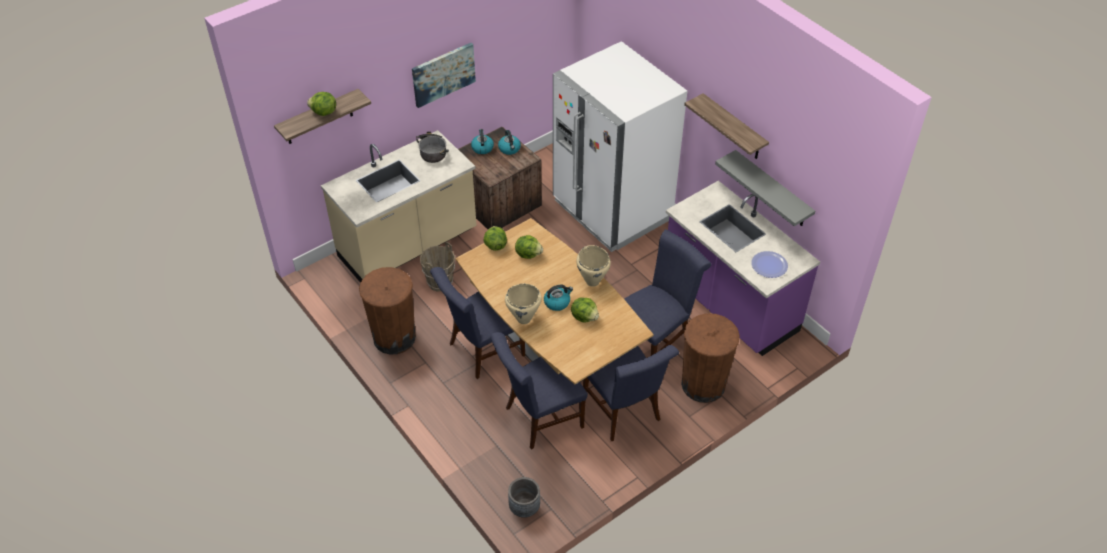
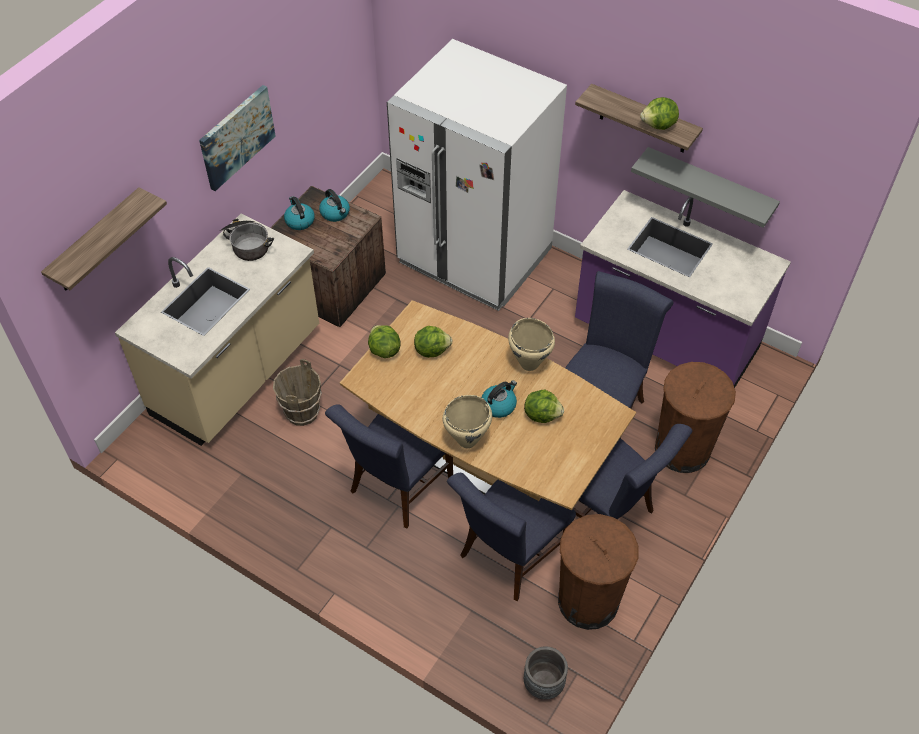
camera: 20 degrees left, 5 degrees up
lettuce [307,92,336,116] -> lettuce moved to [640,97,679,130]
brown trash can [359,267,416,355] -> brown trash can moved to [558,514,639,630]
plate [751,251,788,278] -> none

